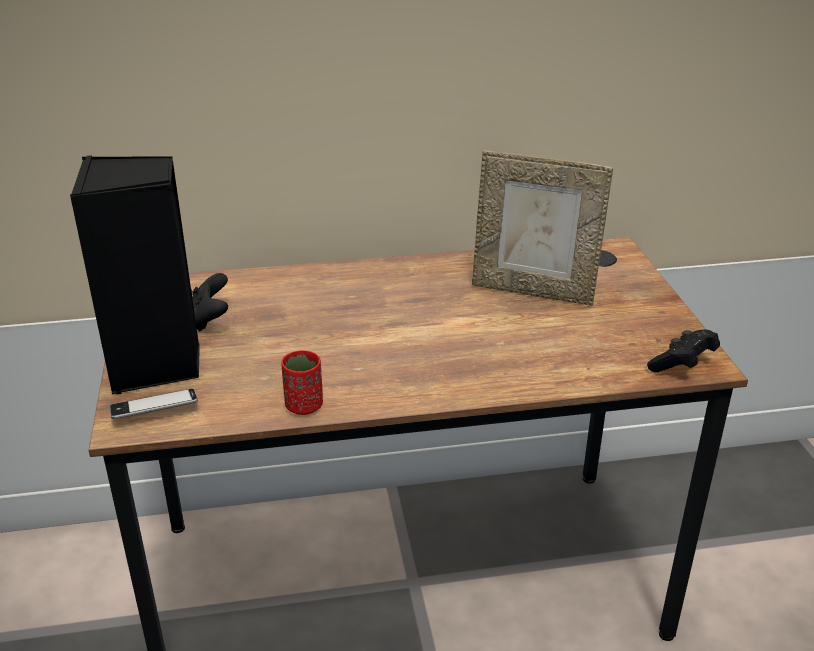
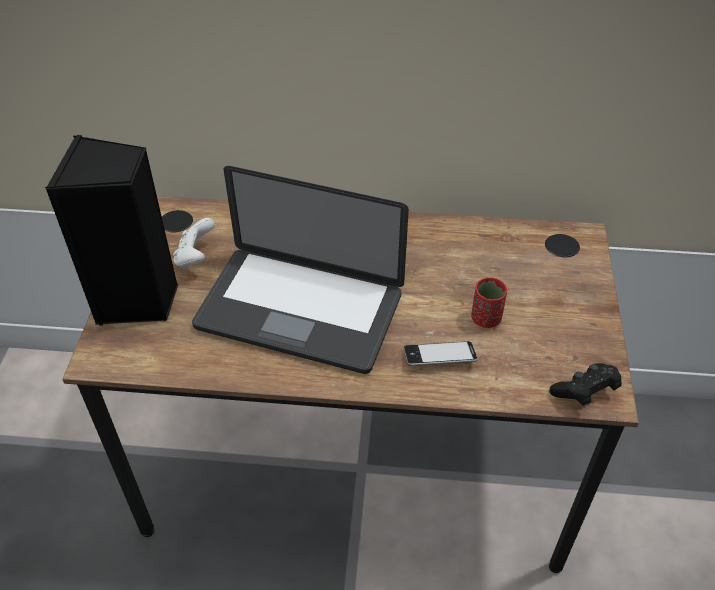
camera: 15 degrees right, 15 degrees up
phone [110,389,198,419] -> phone moved to [404,341,478,366]
black game controller [192,273,228,332] -> white game controller [173,218,215,269]
red cup [281,350,323,415] -> red cup moved to [471,277,507,328]
picture frame [472,150,613,306] -> none
none -> laptop [192,166,409,374]

